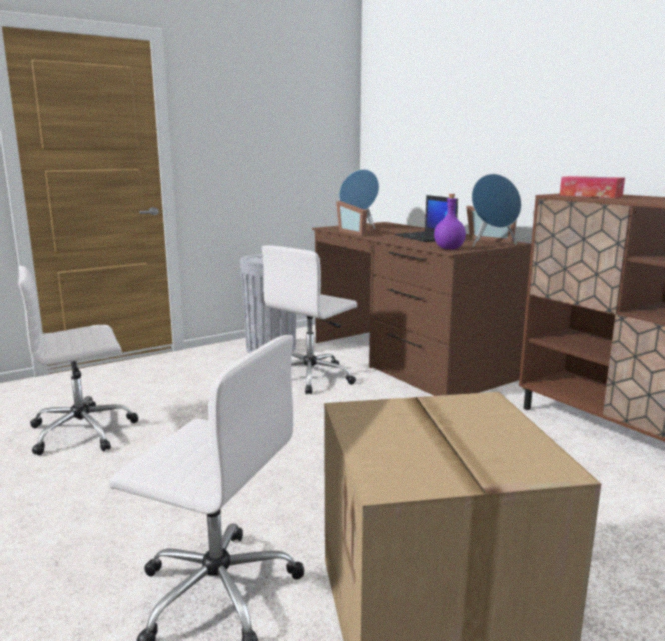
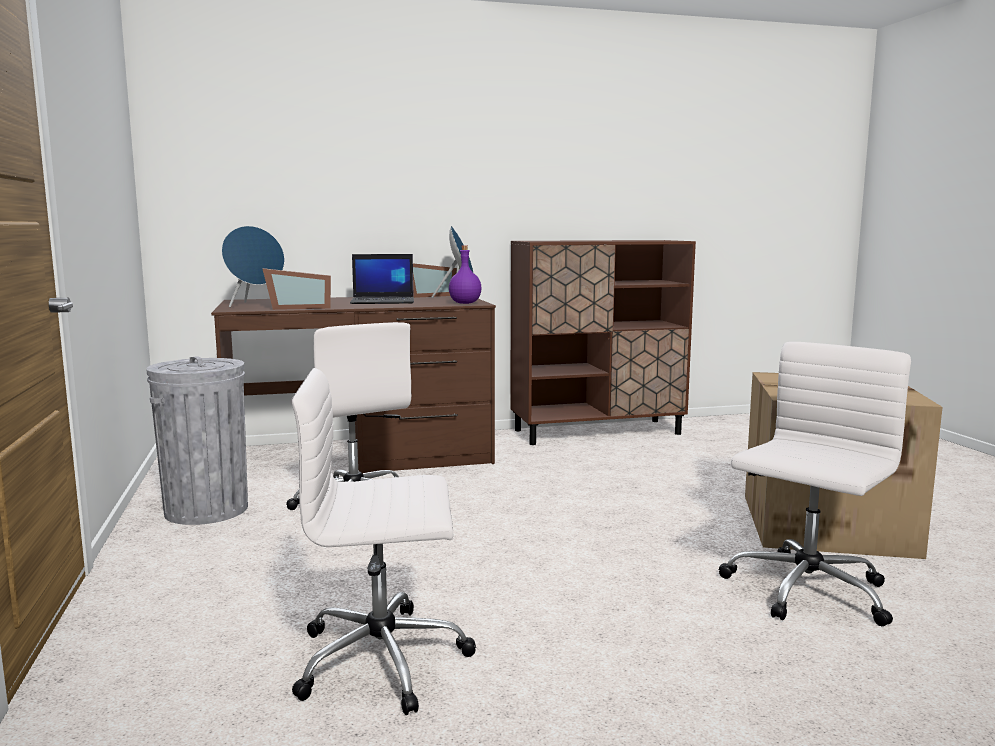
camera: 70 degrees left, 5 degrees down
white office chair [18,266,138,456] -> white office chair turned 90 degrees clockwise [292,368,476,715]
tissue box [560,176,625,198] -> none

